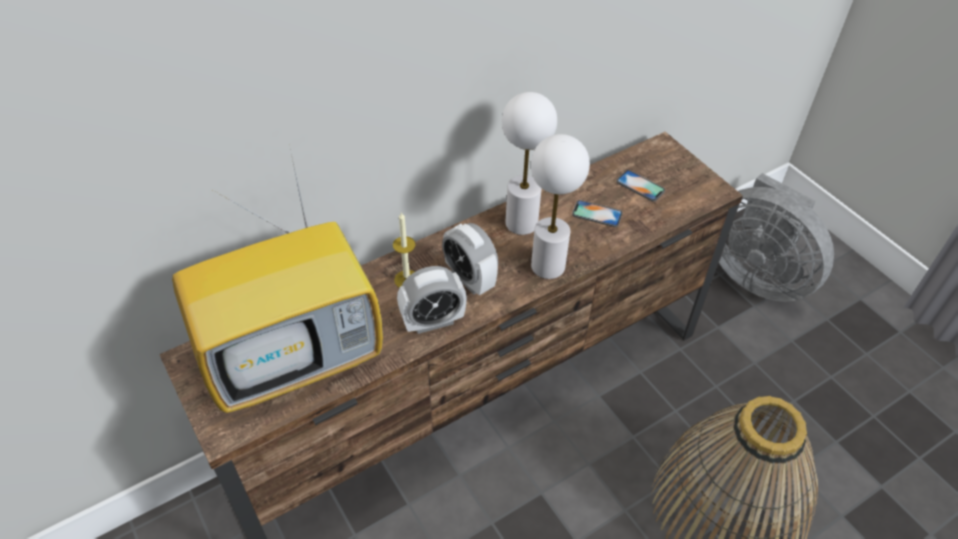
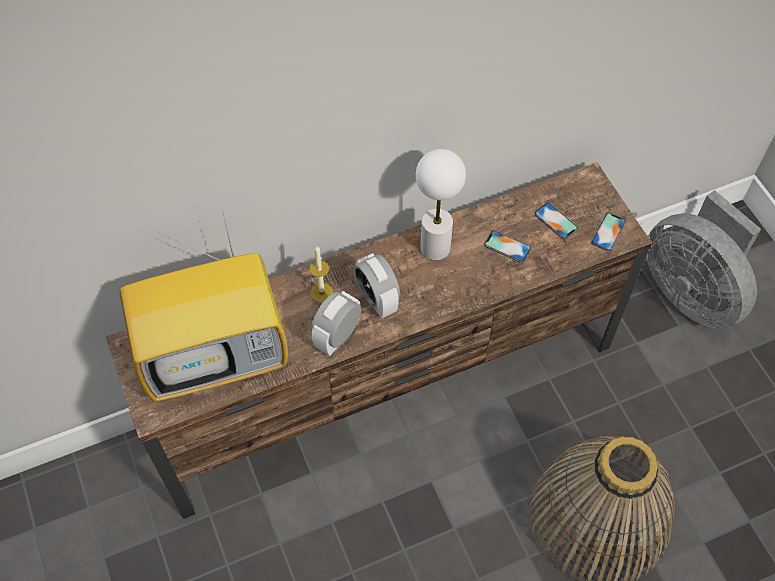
camera: 10 degrees right, 10 degrees up
alarm clock [397,266,467,334] -> alarm clock turned 135 degrees clockwise [311,291,361,356]
white table lamp [531,134,590,279] -> none
none -> phone [591,212,626,252]

